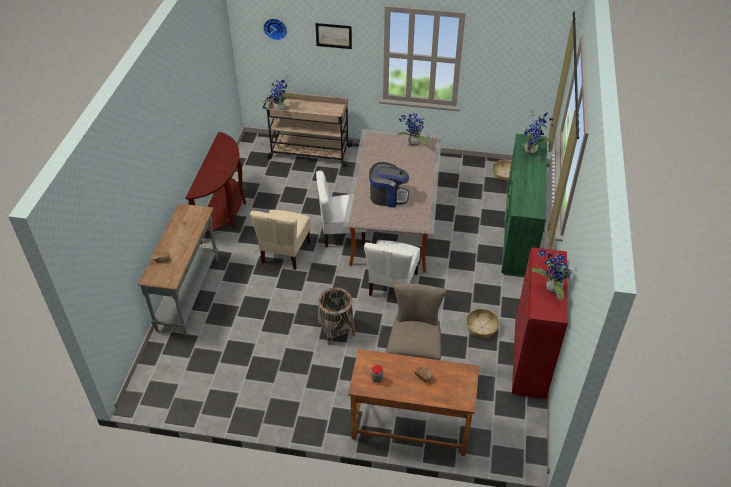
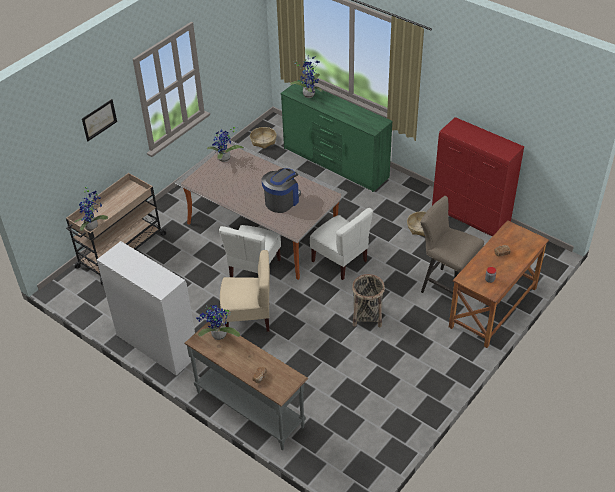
camera: 60 degrees left, 0 degrees up
brown console table [186,132,246,244] -> white cabinet [97,241,195,376]
beige chair [250,210,311,270] -> beige chair turned 45 degrees counterclockwise [220,250,270,332]
wall clock [263,18,287,41] -> none
potted plant [532,250,572,300] -> potted plant moved to [196,305,240,340]

